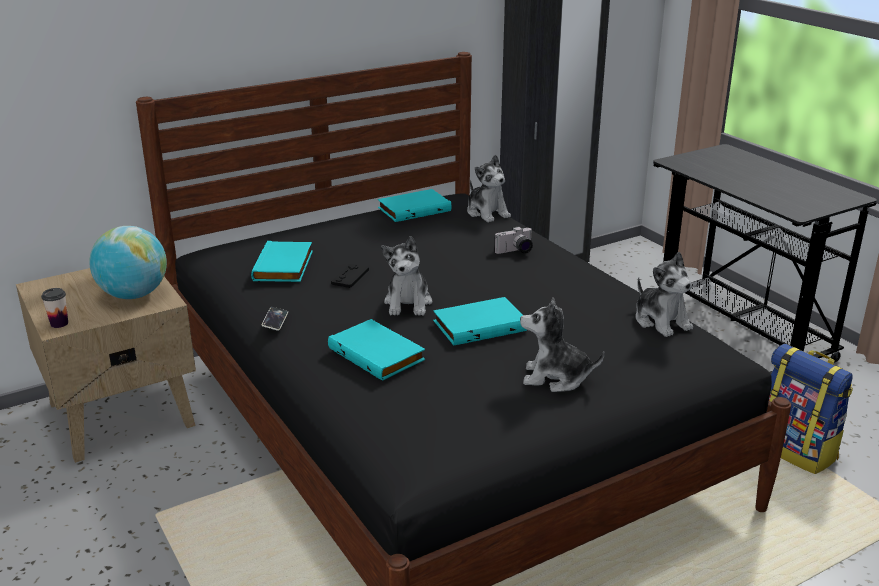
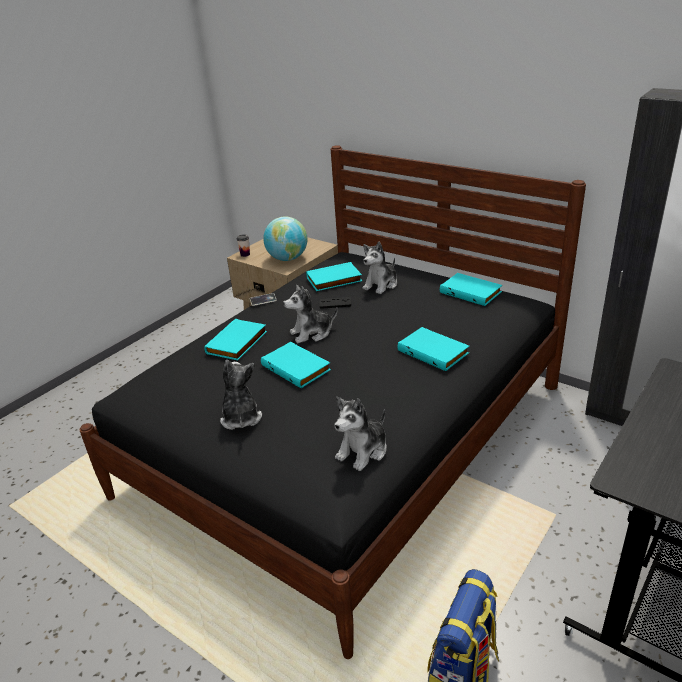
camera: 70 degrees right, 5 degrees up
plush toy [467,154,511,223] -> plush toy moved to [363,242,397,294]
camera [494,226,533,254] -> turquoise book [398,327,469,371]

